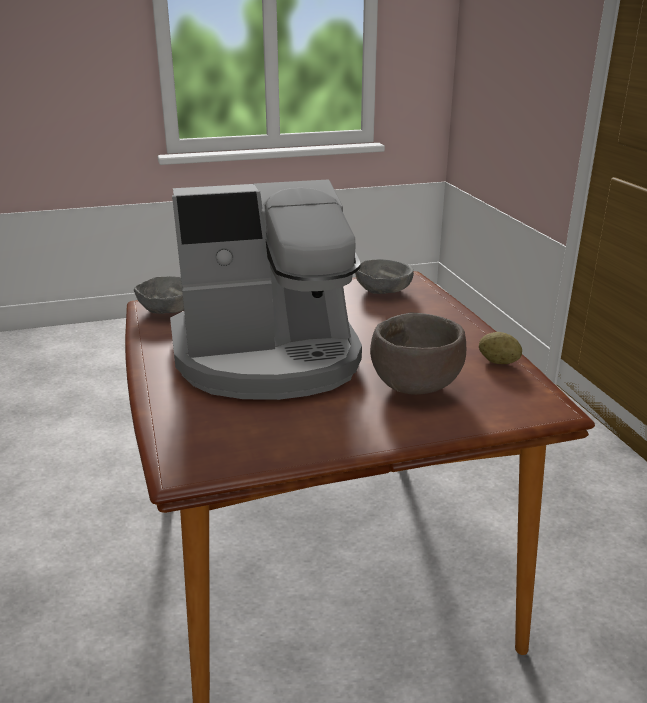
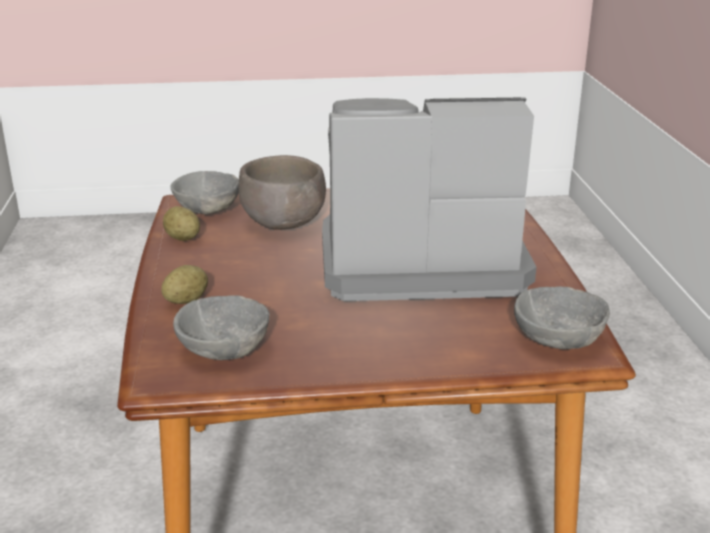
camera: 170 degrees left, 0 degrees up
none -> potato [161,265,208,304]
none -> grey bowl [171,171,239,214]

